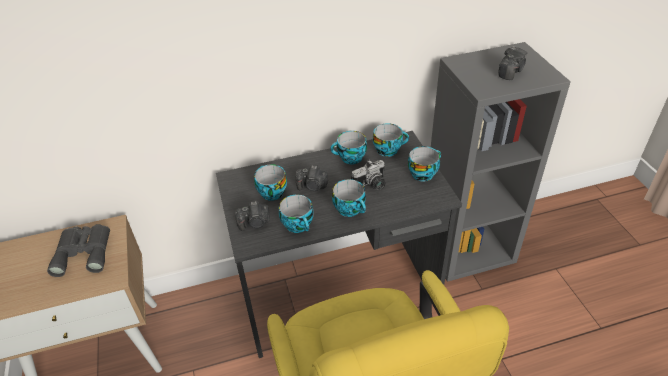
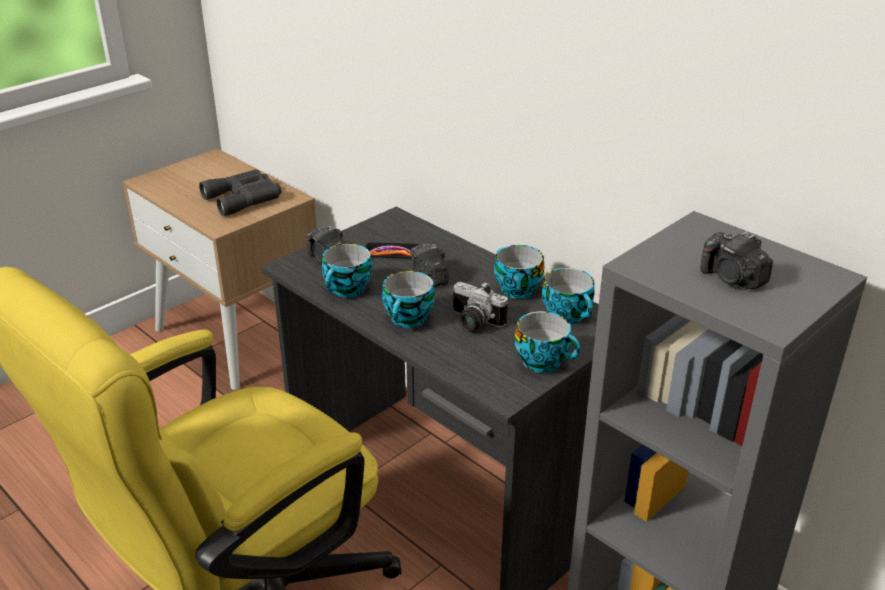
camera: 60 degrees right, 10 degrees down
cup [254,164,287,201] -> phone [366,243,419,258]
camera [498,46,527,80] -> camera turned 45 degrees clockwise [701,232,773,290]

